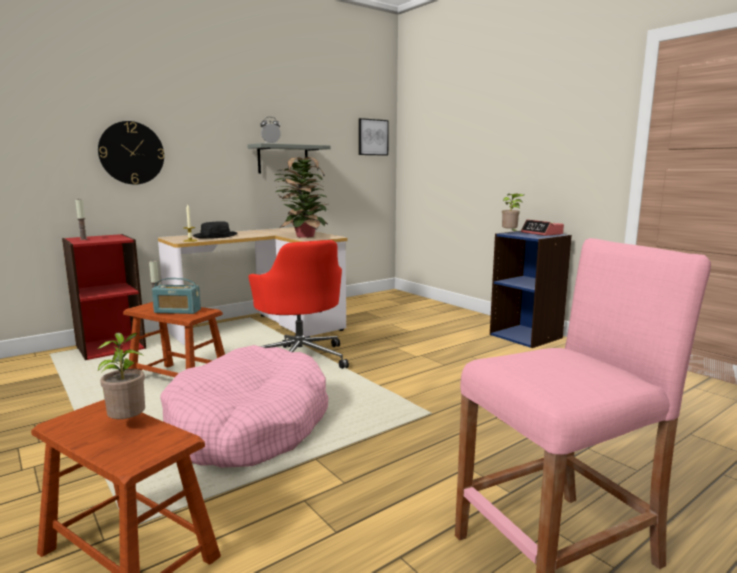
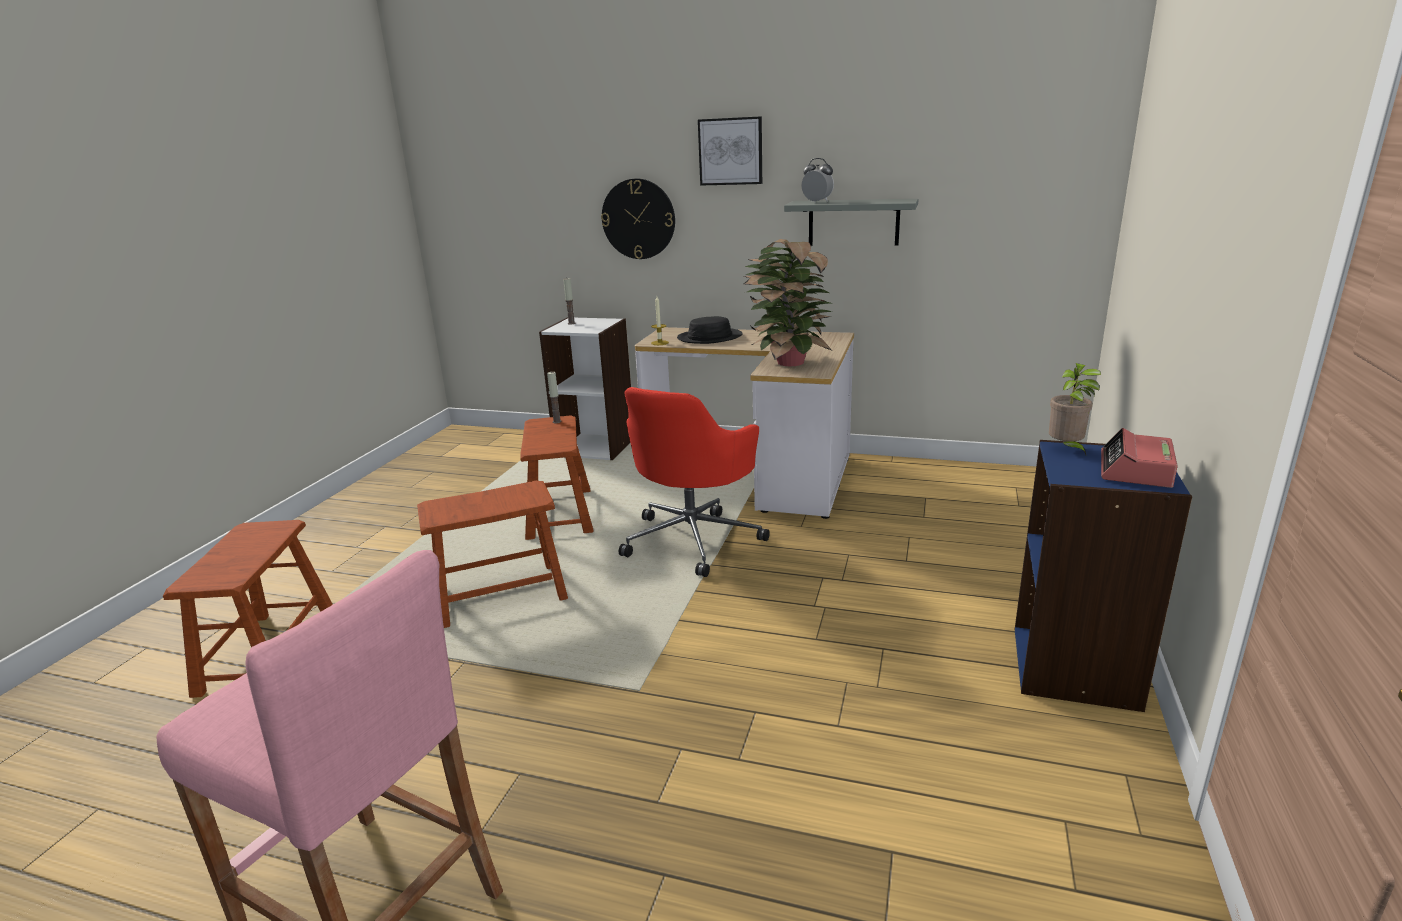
camera: 55 degrees right, 10 degrees up
red bookcase [62,234,146,360] -> white bookcase [539,317,631,460]
potted plant [97,333,145,419] -> none
radio [152,278,201,314] -> none
pink dog bed [160,345,329,468] -> brown stool [417,481,568,628]
picture [358,118,389,156] -> picture moved to [698,116,762,186]

